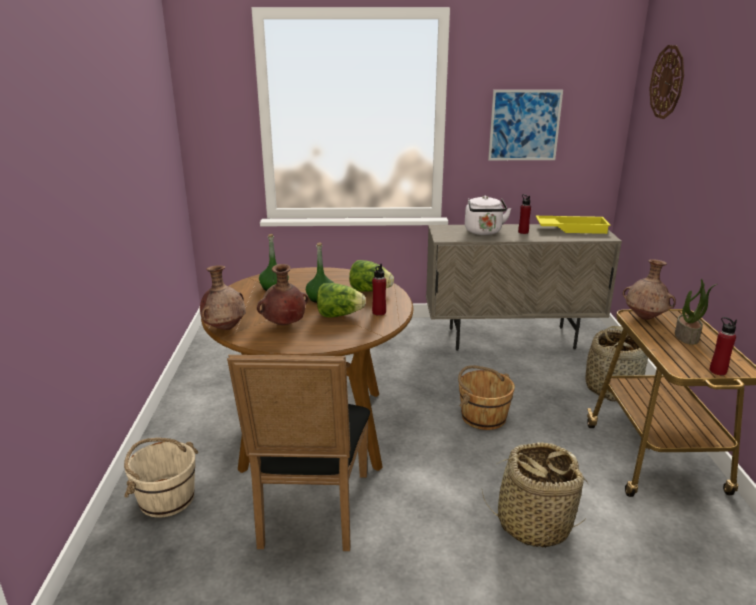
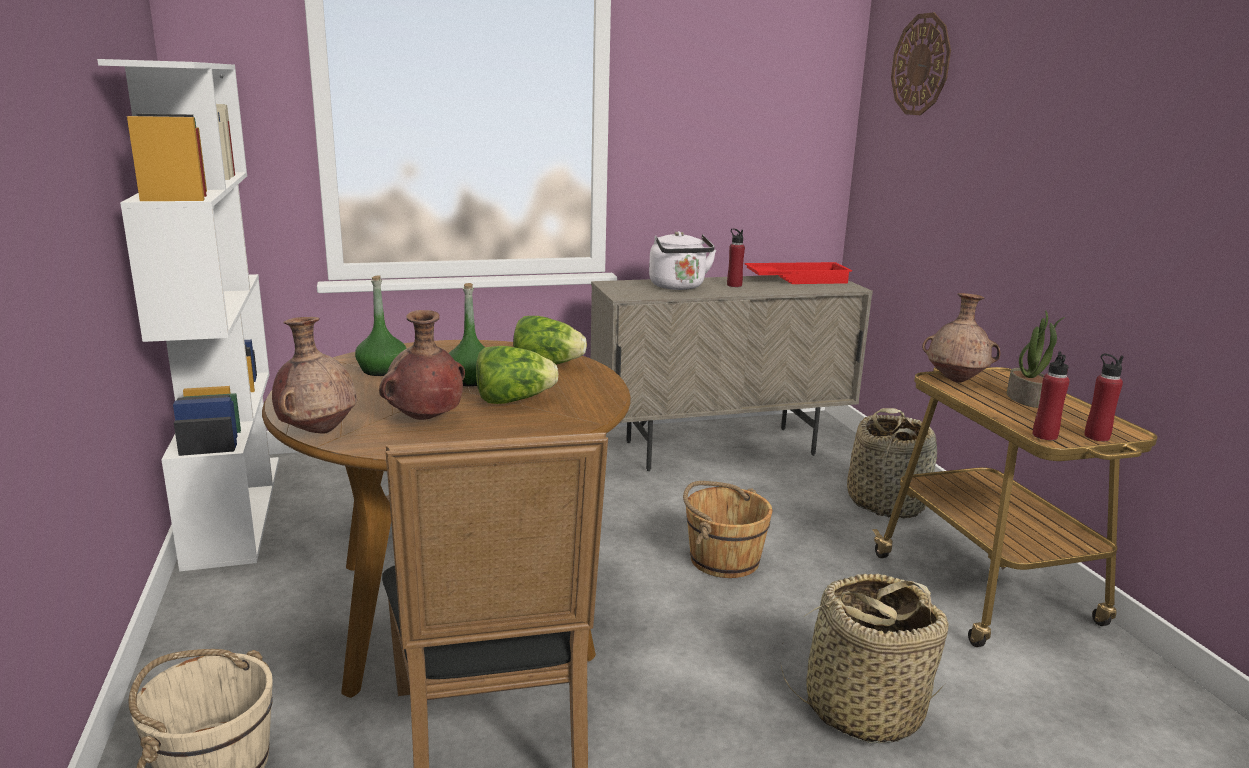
camera: 15 degrees left, 5 degrees down
red bottle [372,264,386,316] -> red bottle moved to [1033,351,1070,440]
picture [488,90,563,160] -> none
yellow tray [536,216,610,234] -> red tray [744,262,852,284]
none -> white bookcase [97,59,279,572]

